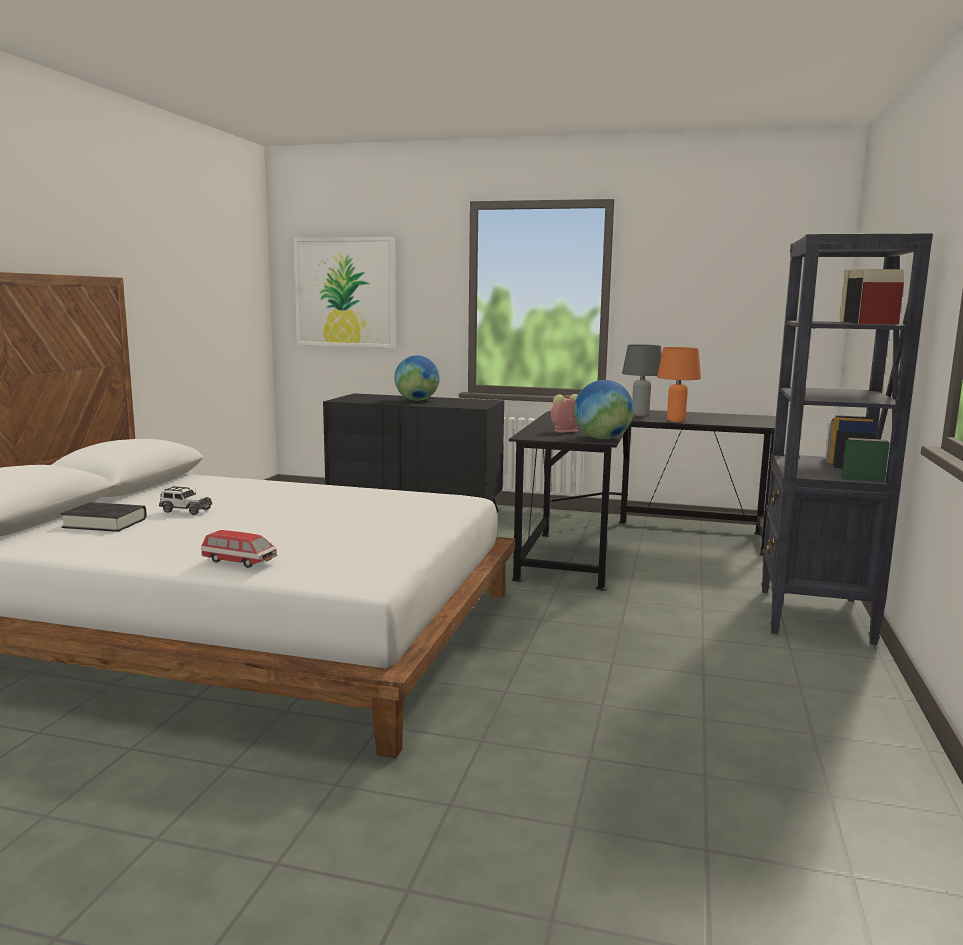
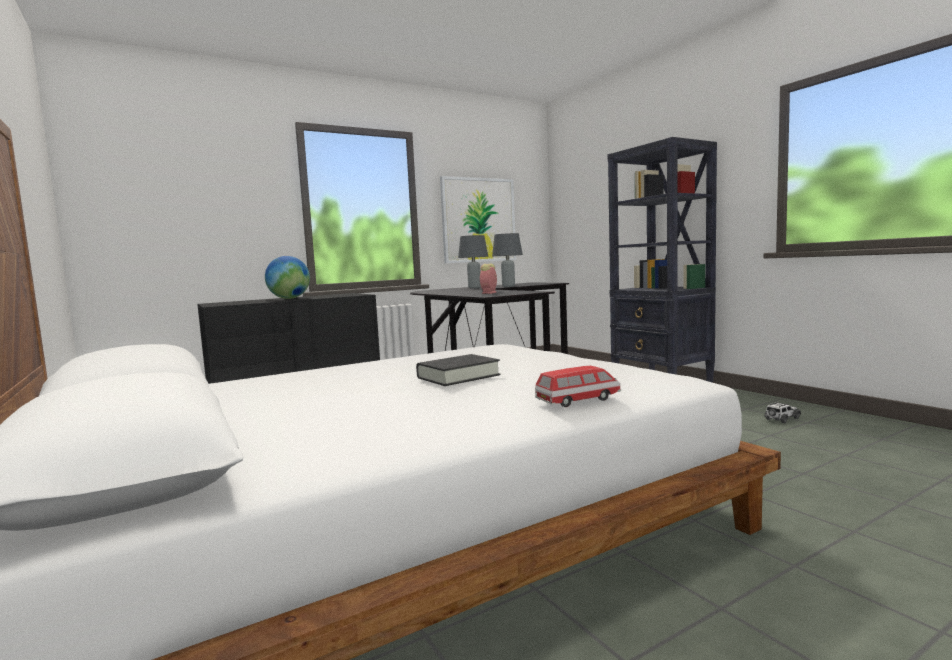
camera: 45 degrees left, 5 degrees down
black book [60,502,147,532] -> black book moved to [416,354,500,386]
toy car [159,486,212,515] -> toy car moved to [764,402,801,423]
picture [293,237,396,348] -> picture moved to [440,176,516,263]
globe [574,380,634,439] -> none
orange table lamp [657,347,701,422] -> grey table lamp [492,233,523,287]

